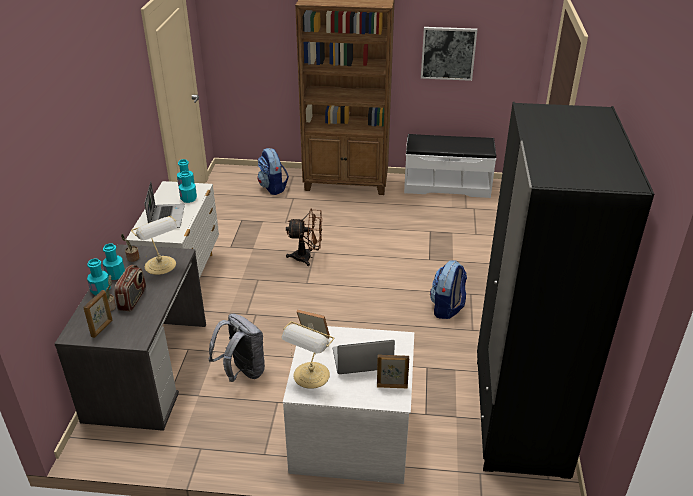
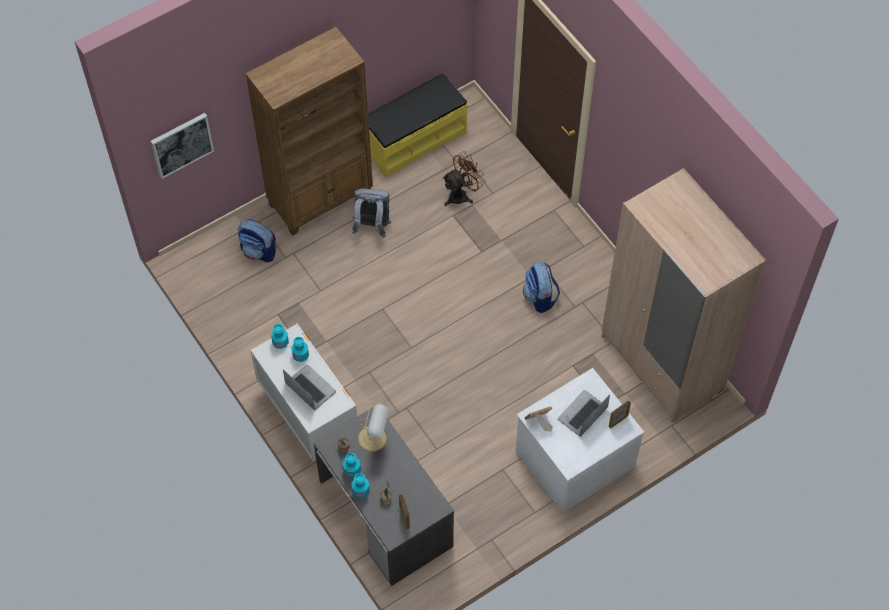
camera: 40 degrees left, 25 degrees up
radio [114,265,146,312] -> none
grey backpack [209,314,265,382] -> grey backpack moved to [352,188,391,238]
table lamp [281,321,334,389] -> none
brown fan [286,209,322,266] -> brown fan moved to [442,151,485,206]
white bench [404,134,496,198] -> yellow bench [368,73,468,177]
picture [421,27,477,81] -> picture moved to [151,113,214,179]
black wardrobe [477,102,654,479] -> beige wardrobe [602,168,766,422]

